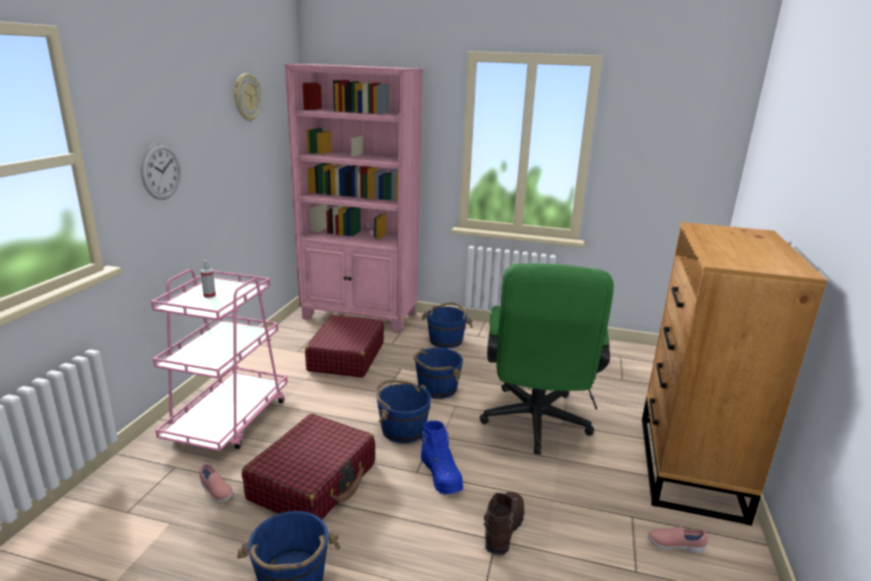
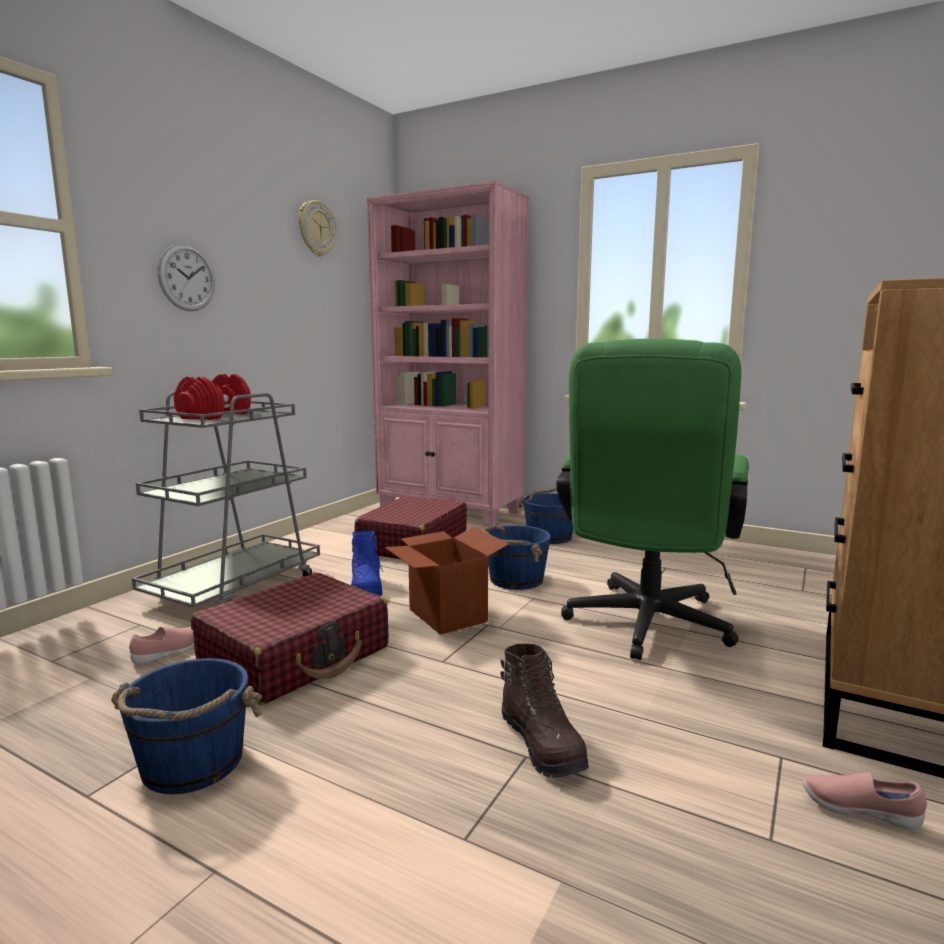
camera: 15 degrees right, 10 degrees down
pink cart [151,269,288,451] -> grey cart [132,392,320,608]
pink shoe [199,463,234,502] -> pink shoe turned 105 degrees counterclockwise [129,627,194,664]
spray bottle [200,260,216,298] -> red dumbbell [174,374,251,420]
blue bucket [376,380,431,443] -> cardboard box [385,527,509,635]
blue boot [421,421,463,495] -> blue boot moved to [351,530,383,596]
brown boot [483,492,525,555] -> brown boot turned 120 degrees clockwise [501,643,589,778]

